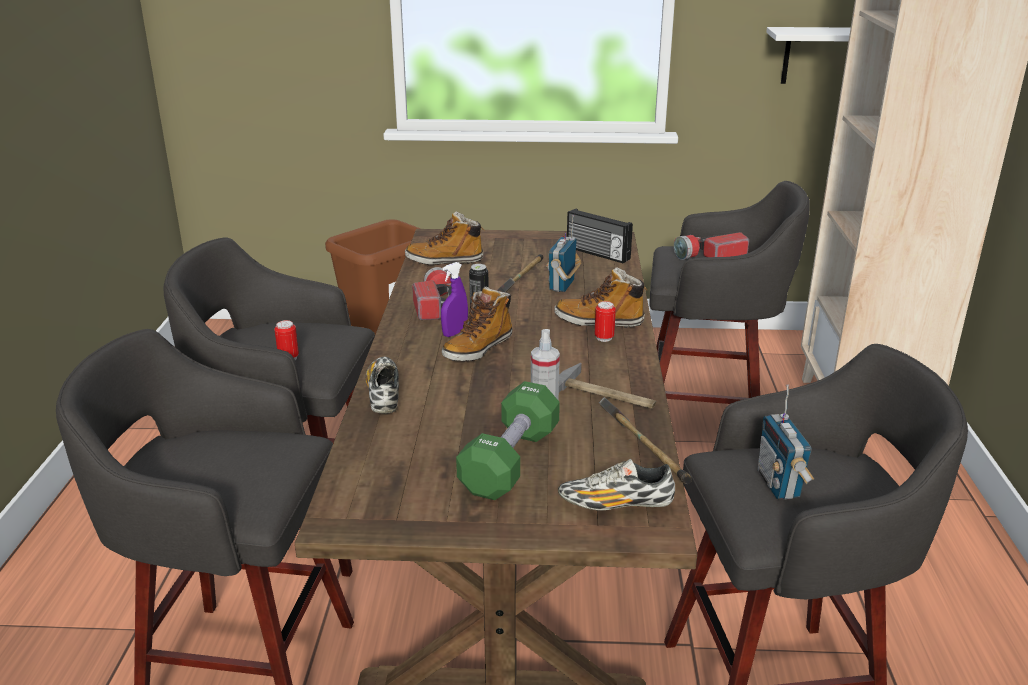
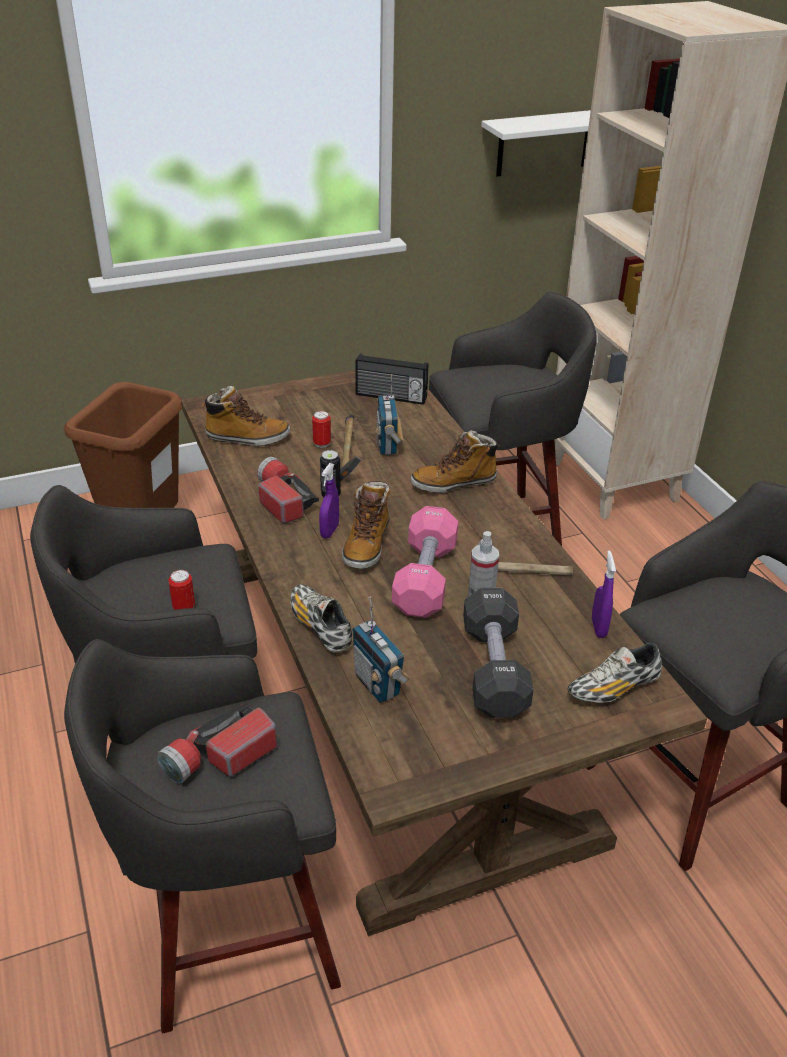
camera: 25 degrees left, 10 degrees up
boot [405,211,484,265] -> boot turned 150 degrees counterclockwise [202,386,290,446]
green dumbbell [456,381,560,500] -> black dumbbell [463,588,534,718]
can [595,301,616,342] -> can moved to [312,411,331,448]
hammer [599,397,692,484] -> purple spray bottle [592,550,616,638]
flashlight [674,232,749,260] -> flashlight moved to [157,703,277,784]
radio [758,384,814,500] -> radio moved to [352,596,410,703]
none -> pink dumbbell [392,506,458,618]

